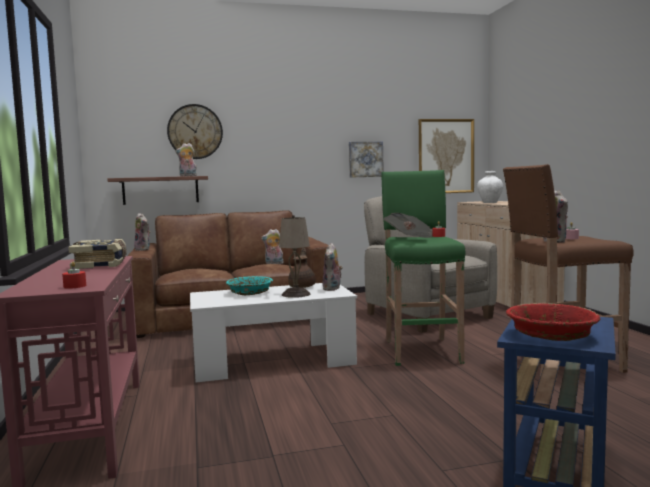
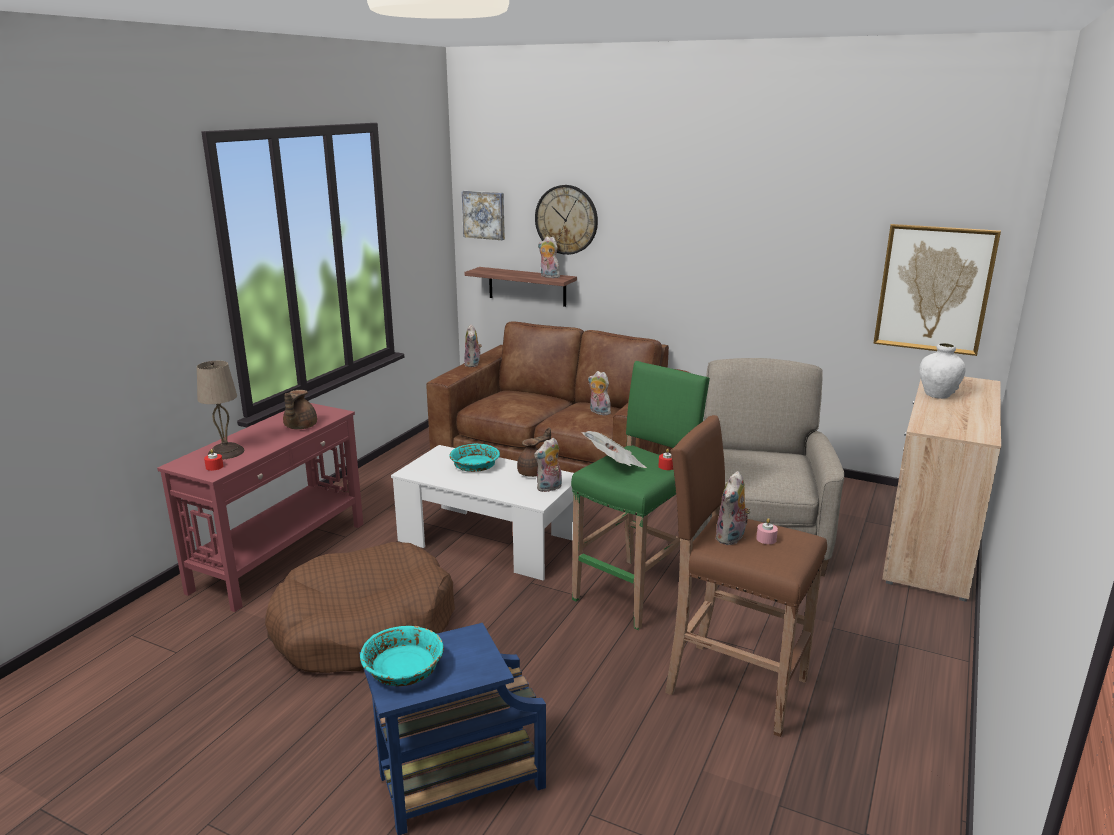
camera: 40 degrees right, 15 degrees up
book [68,239,127,269] -> brown teapot [283,390,317,429]
beige table lamp [279,215,310,298] -> beige table lamp moved to [197,361,245,460]
picture [349,142,384,178] -> picture moved to [462,191,505,240]
red bowl [506,303,600,341] -> turquoise bowl [360,626,444,686]
none -> brown dog bed [265,542,455,673]

